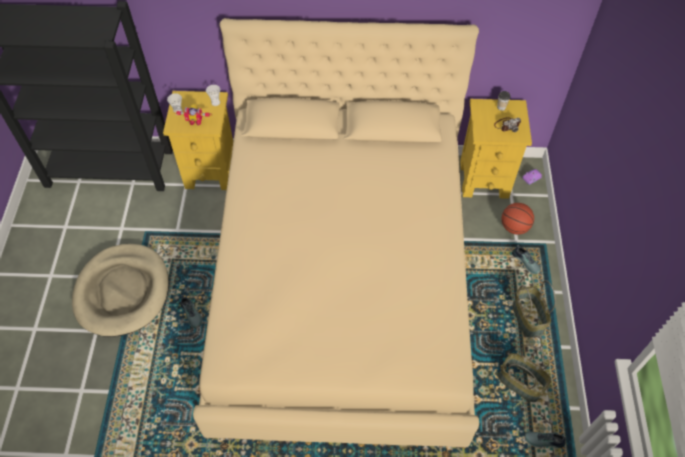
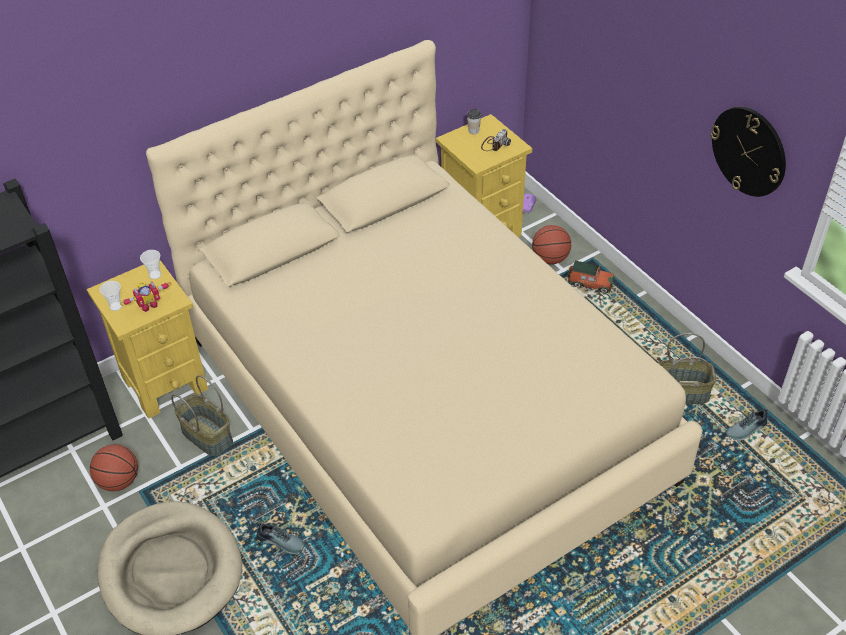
camera: 35 degrees left, 10 degrees down
shoe [512,244,541,274] -> toy car [568,261,615,293]
basket [512,280,556,338] -> basket moved to [171,375,233,456]
none -> basketball [90,444,138,492]
none -> wall clock [710,107,786,197]

